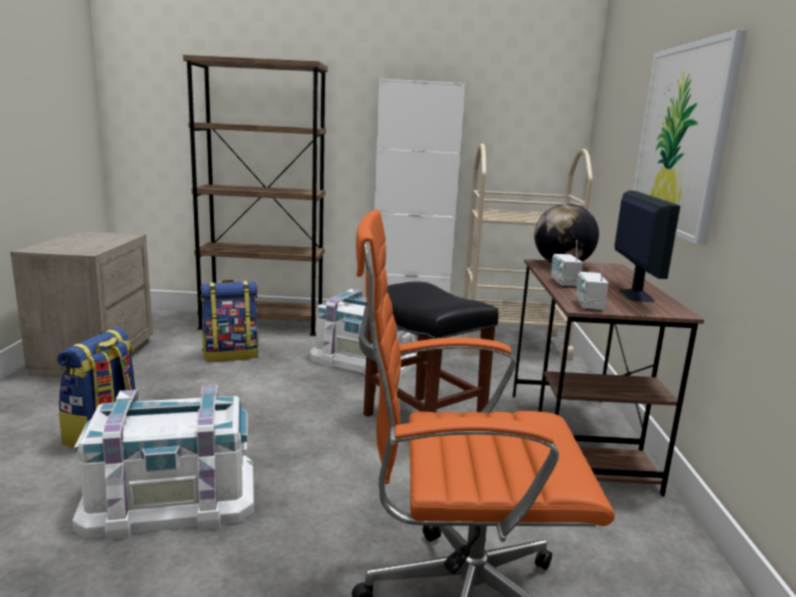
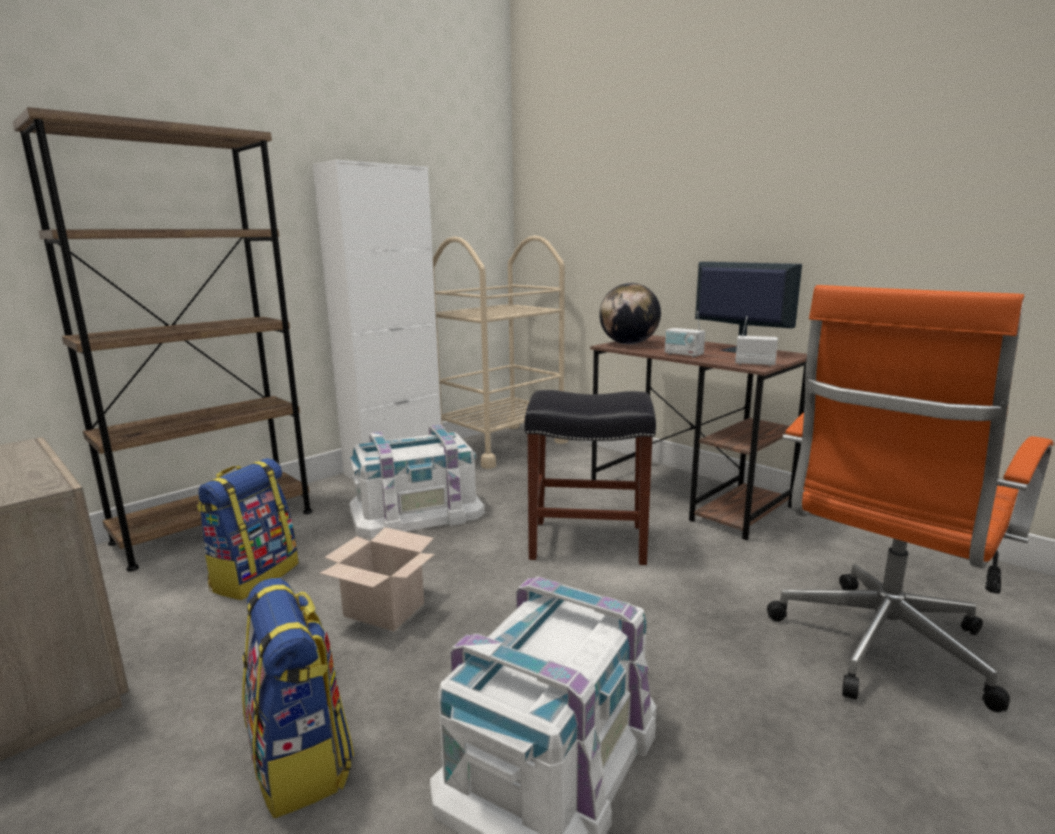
camera: 45 degrees left, 0 degrees up
radio [576,257,609,311] -> radio turned 150 degrees clockwise [735,316,778,367]
picture [633,30,747,245] -> none
none -> cardboard box [319,527,435,631]

